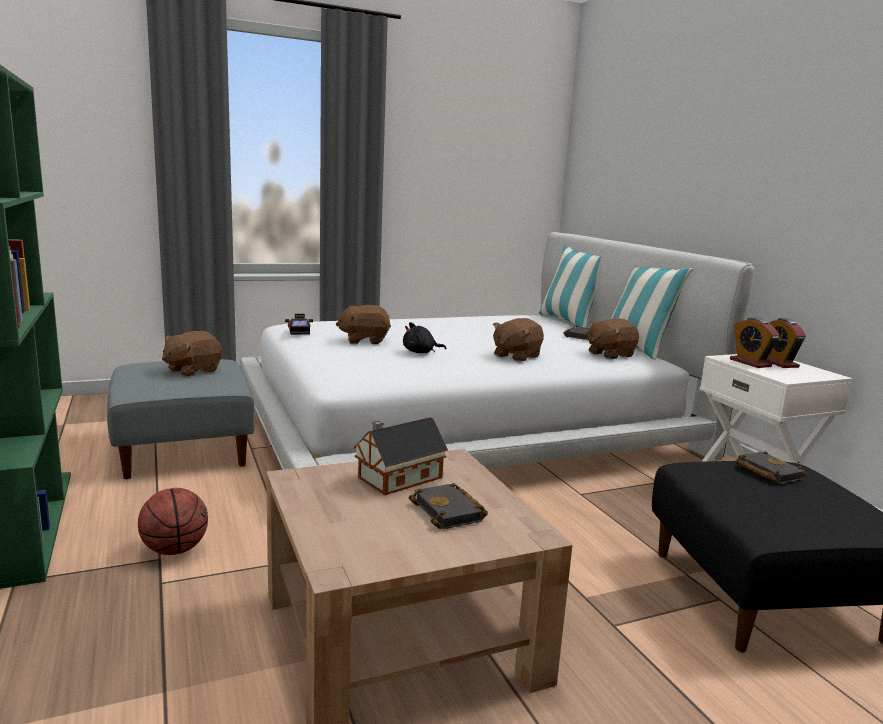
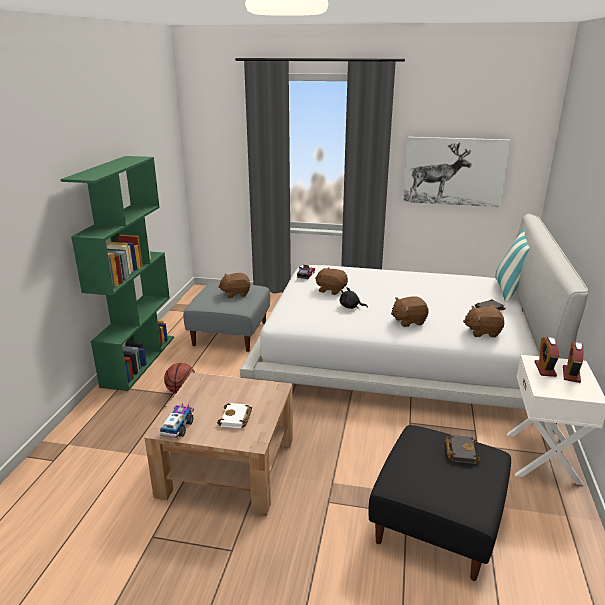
camera: 35 degrees right, 10 degrees up
toy house [354,417,448,495] -> none
black book [409,483,488,529] -> white book [217,403,252,428]
pillow [611,267,693,360] -> none
none -> toy truck [160,404,194,438]
none -> picture [403,137,510,207]

